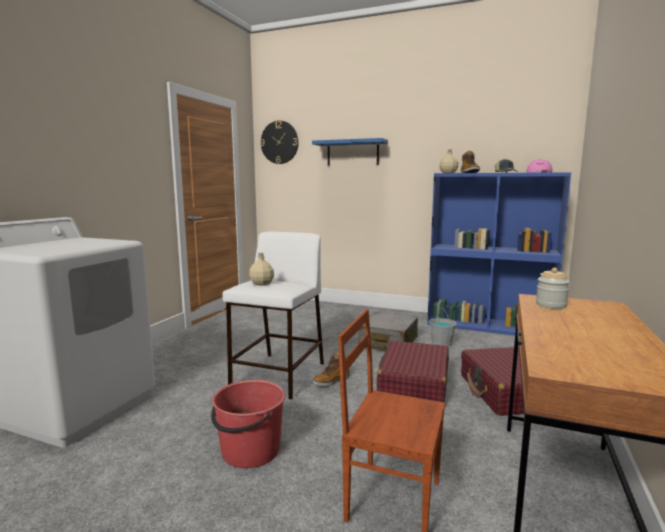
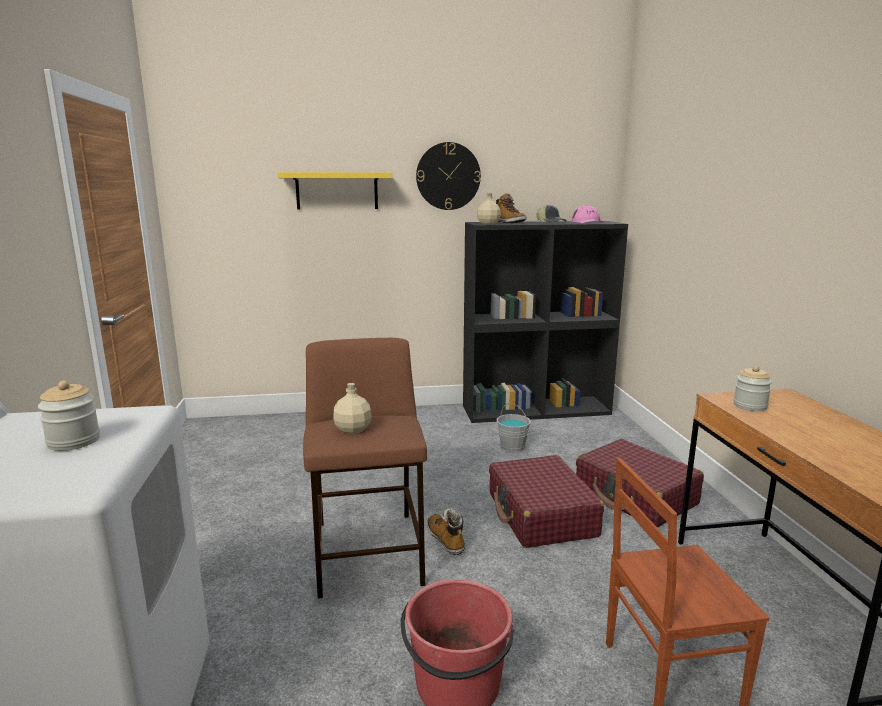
camera: 30 degrees left, 5 degrees up
white stool [223,231,324,400] -> brown stool [303,338,427,598]
wall clock [260,121,299,164] -> wall clock moved to [416,142,481,210]
blue shelf [312,138,388,166] -> yellow shelf [278,172,392,209]
boot [313,352,350,387] -> boot turned 135 degrees clockwise [427,508,465,555]
grey suitcase [358,312,418,351] -> none
blue bookcase [427,172,571,336] -> black bookcase [463,221,628,423]
none -> jar [38,381,100,451]

